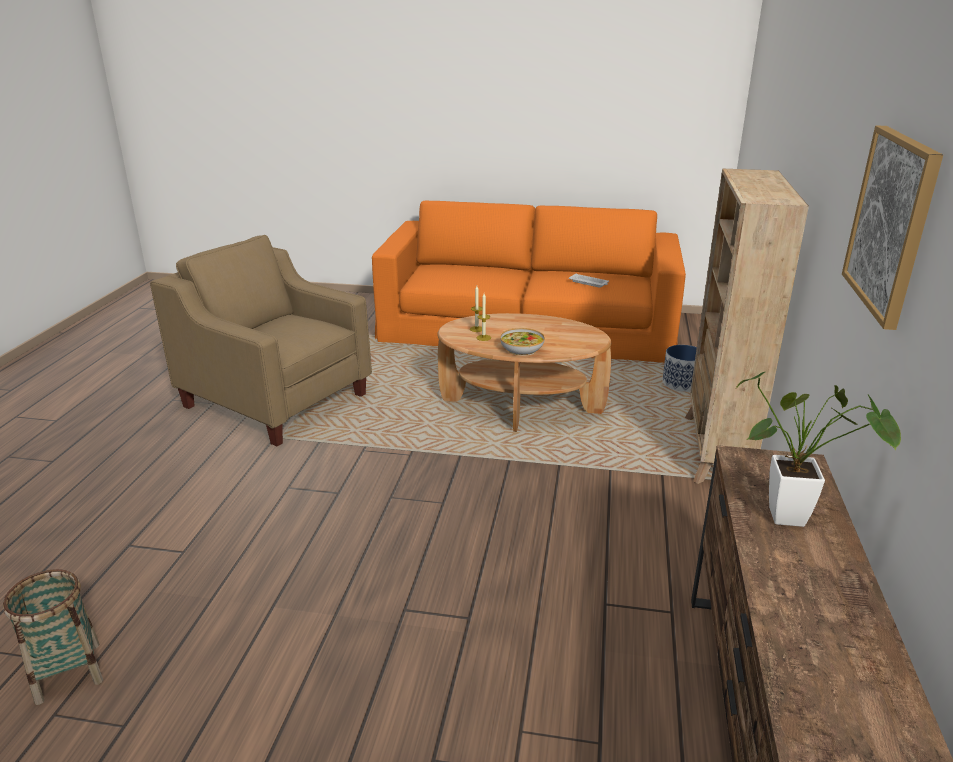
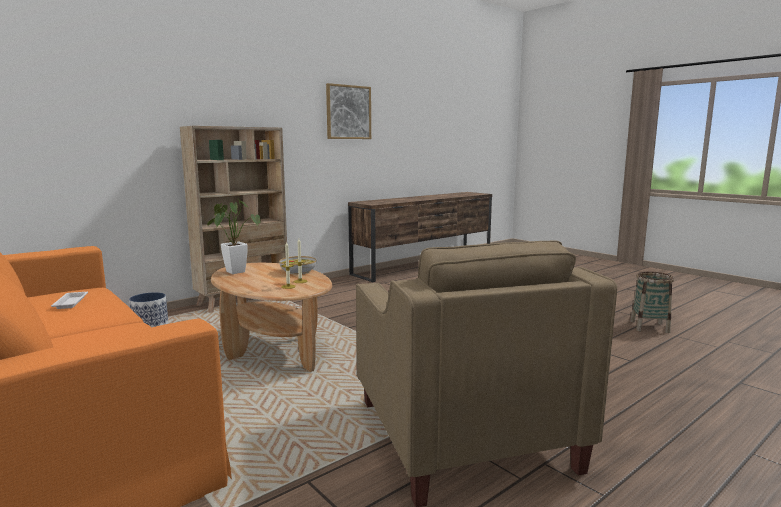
camera: 140 degrees left, 15 degrees down
potted plant [736,372,901,527] -> potted plant moved to [207,198,261,274]

